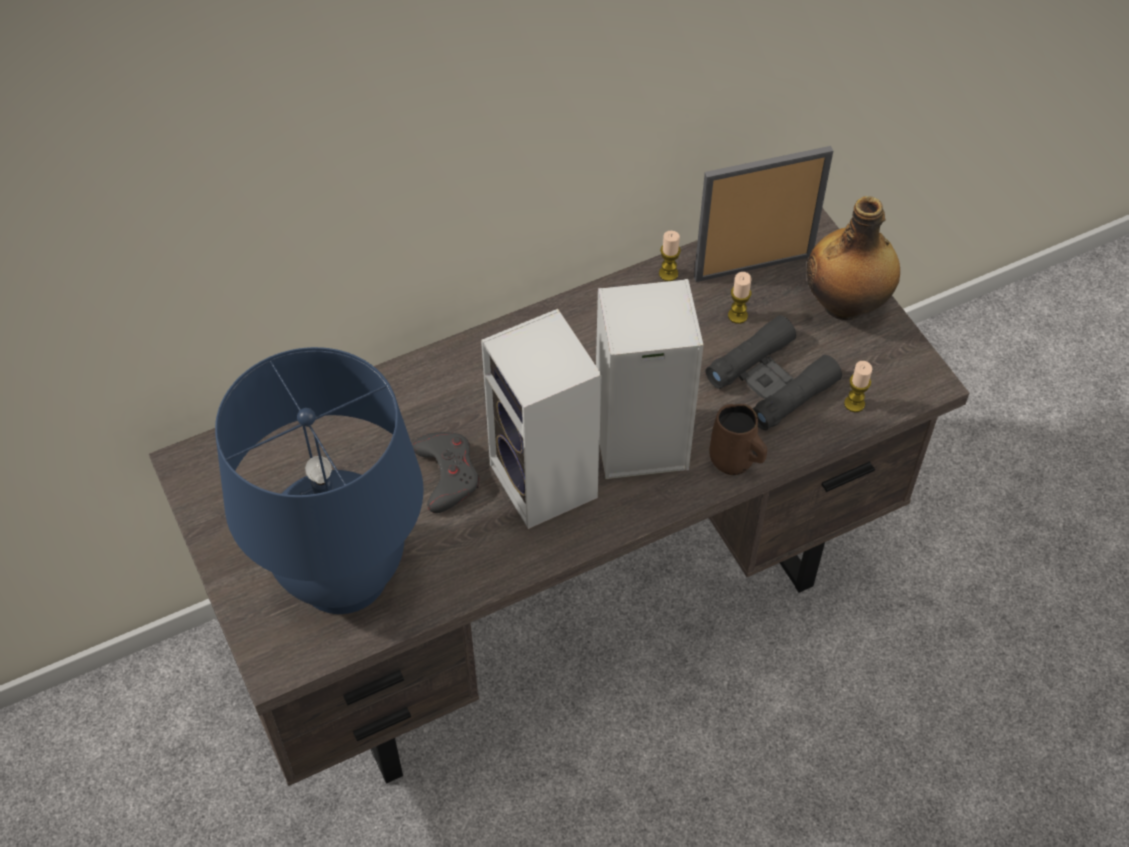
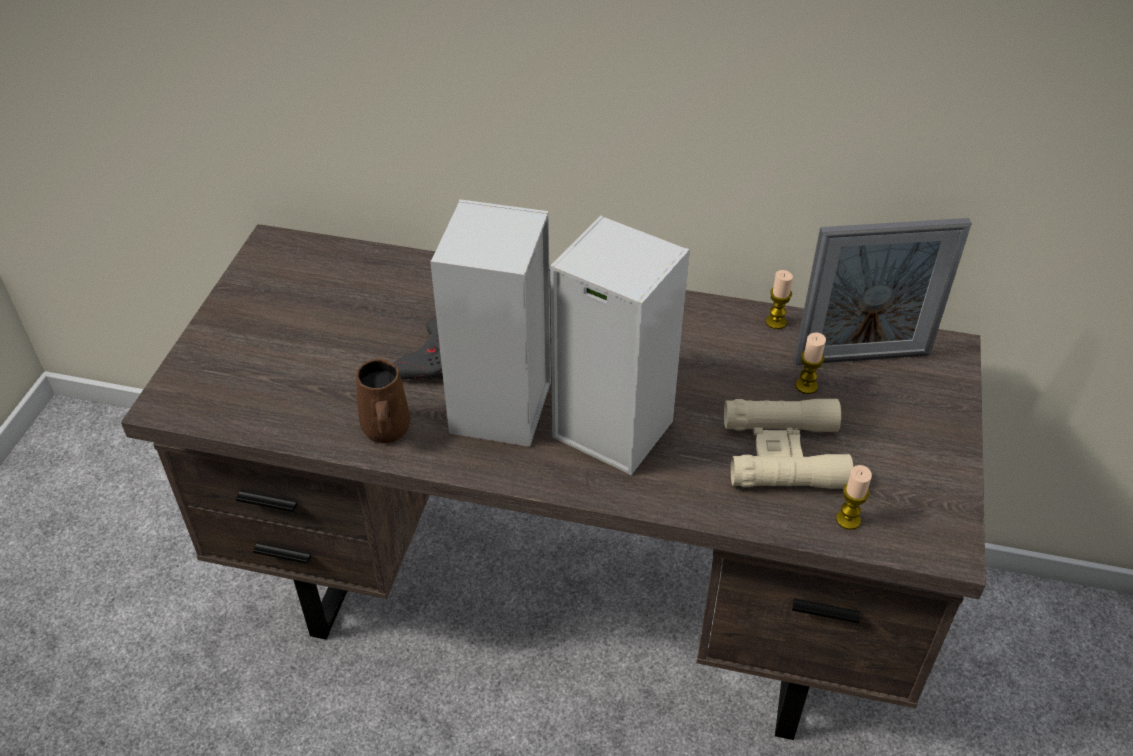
camera: 40 degrees right, 10 degrees down
blue table lamp [215,347,423,614] -> none
picture frame [694,146,833,282] -> picture frame turned 150 degrees clockwise [794,218,972,365]
black binoculars [706,315,842,430] -> beige binoculars [724,398,853,489]
brown mug [709,404,767,475] -> brown mug moved to [356,358,410,443]
bottle [806,196,900,321] -> none

